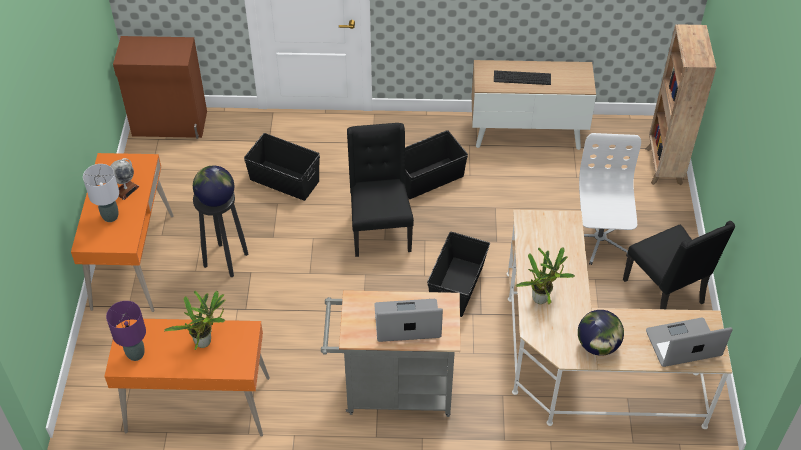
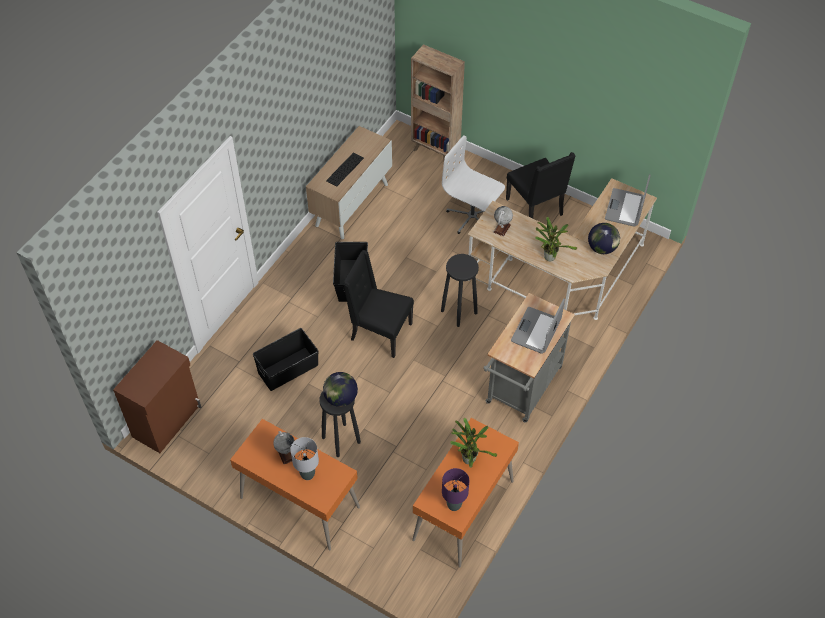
camera: 60 degrees left, 5 degrees up
black storage box [427,232,490,317] -> black stool [441,254,479,327]
black chair [623,221,735,309] -> black chair turned 60 degrees clockwise [506,152,575,218]
none -> globe [493,206,513,236]

